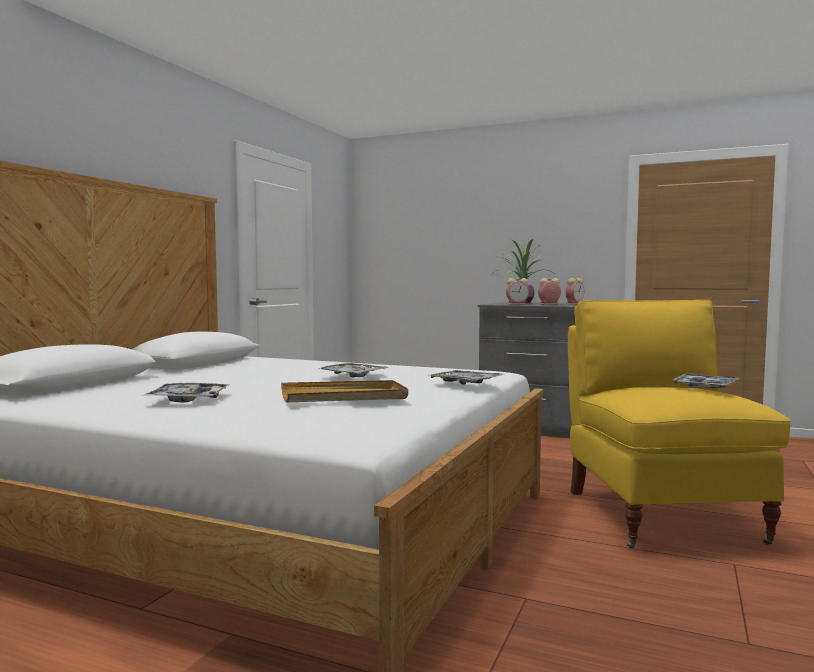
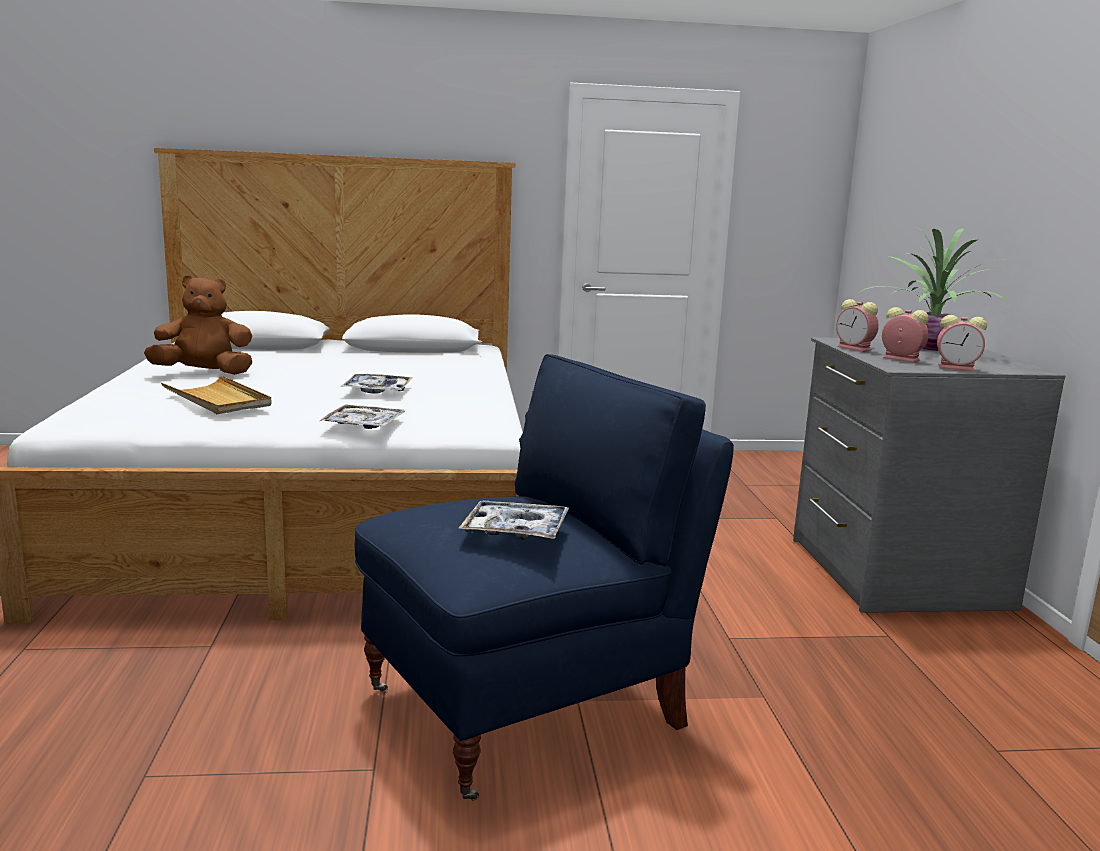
camera: 60 degrees right, 10 degrees up
tray [143,383,230,402] -> brown plush toy [144,275,252,375]
yellow armchair [568,300,791,548] -> blue armchair [355,354,734,801]

